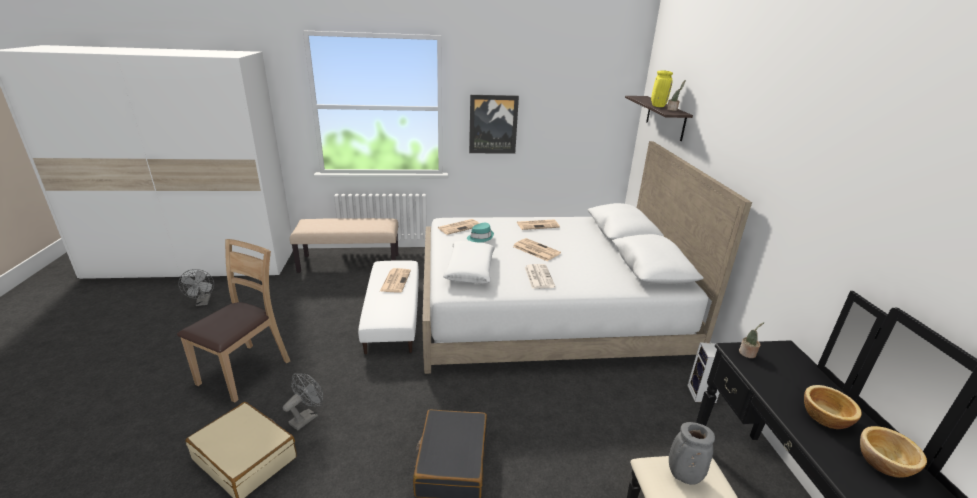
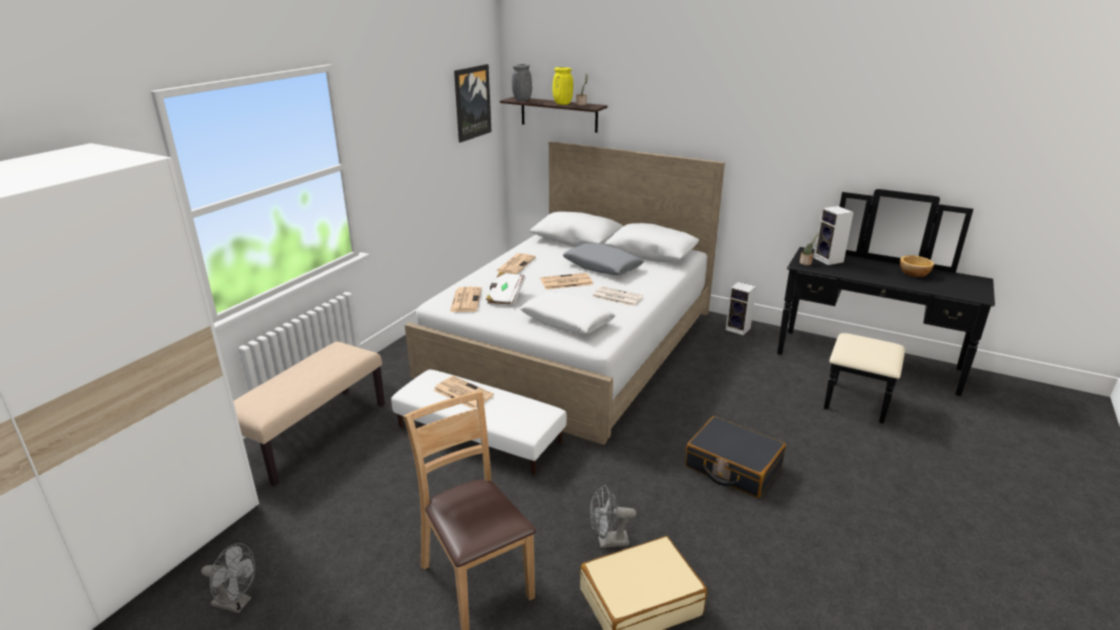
camera: 55 degrees left, 0 degrees up
grey fan [283,373,323,431] -> grey fan turned 75 degrees counterclockwise [590,485,636,548]
turquoise hat [467,223,494,243] -> white book [486,272,525,306]
picture [469,95,519,154] -> picture moved to [454,64,492,143]
grey vase [669,422,715,485] -> grey vase moved to [512,64,532,101]
bowl [804,385,862,429] -> none
none -> grey pillow [563,243,644,275]
none -> speaker [813,206,854,265]

